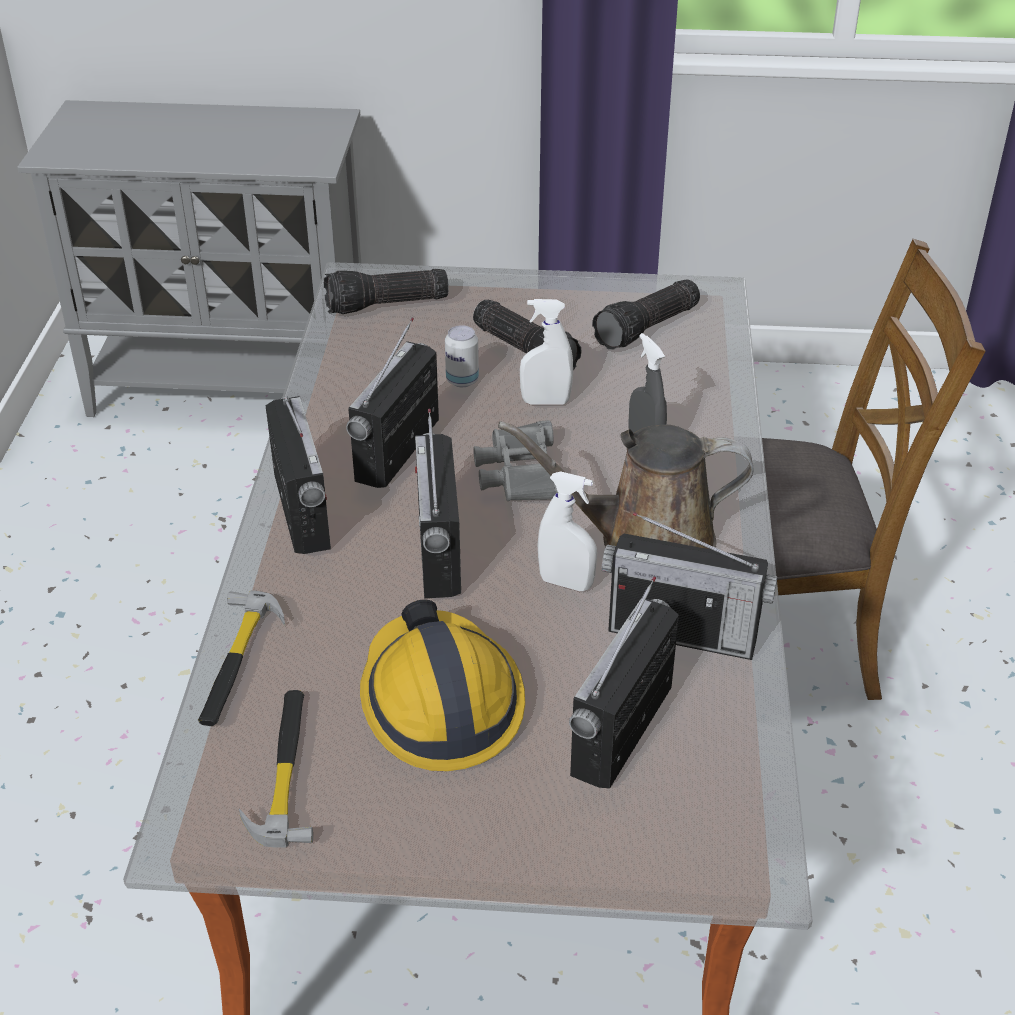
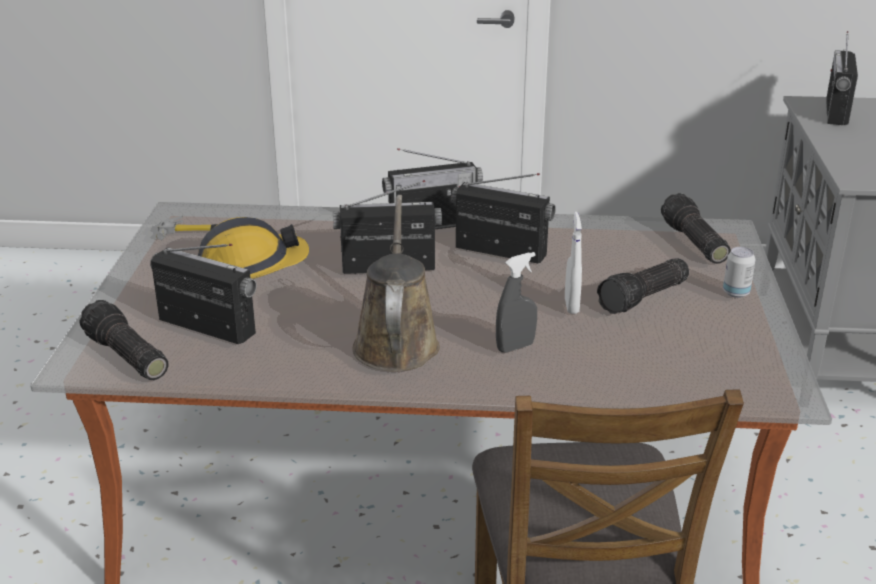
camera: 90 degrees right, 10 degrees down
hammer [198,590,285,726] -> none
can [445,325,479,387] -> can moved to [723,247,756,298]
grey binoculars [473,420,558,501] -> none
white spray bottle [538,471,597,591] -> none
flashlight [592,280,700,350] -> flashlight moved to [80,300,169,380]
radio [602,512,778,660] -> radio moved to [826,31,858,125]

